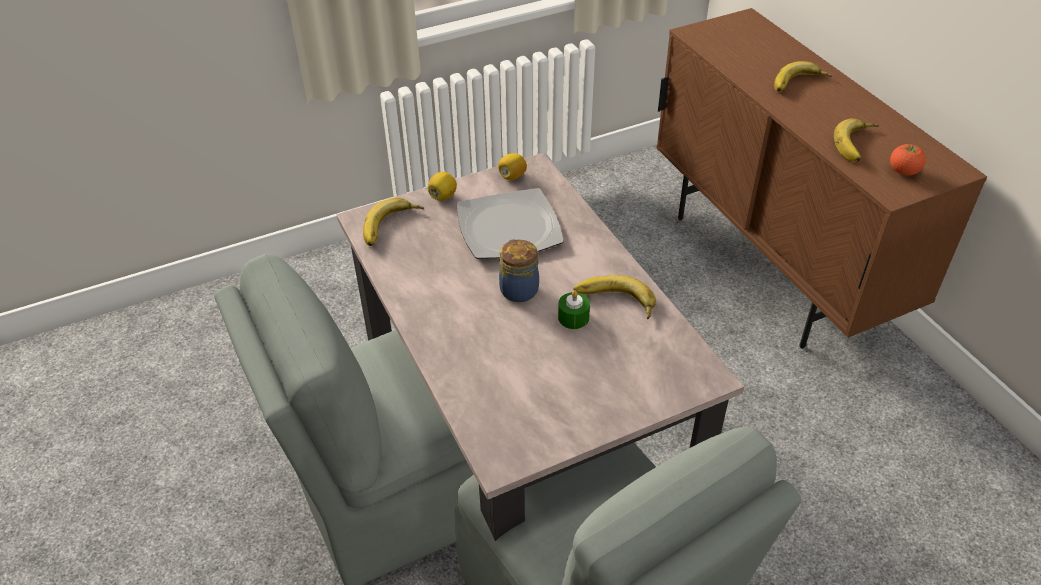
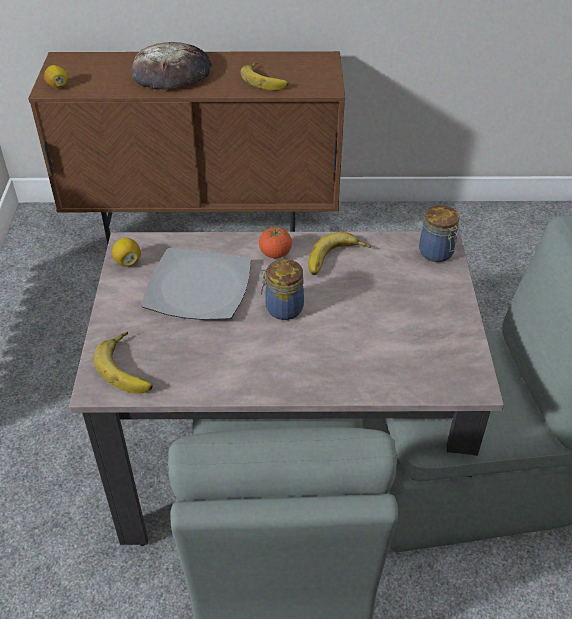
camera: 65 degrees left, 0 degrees up
lemon [428,172,457,201] -> lemon moved to [44,65,68,88]
green candle [558,290,590,329] -> none
banana [774,61,832,92] -> bread [131,42,212,90]
tomato [890,144,926,176] -> tomato moved to [259,227,292,258]
none -> jar [419,205,460,262]

